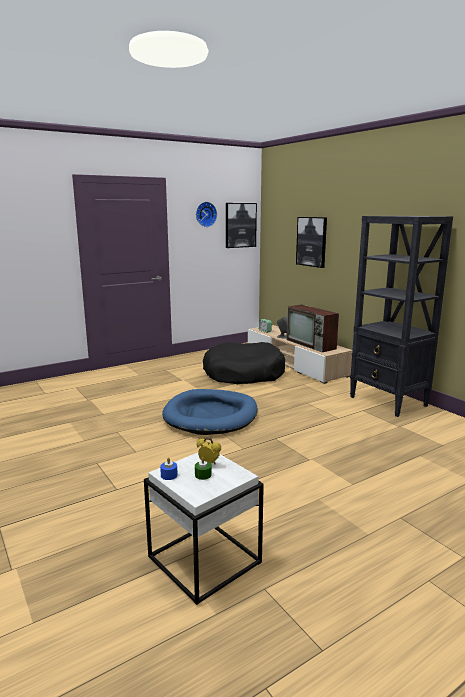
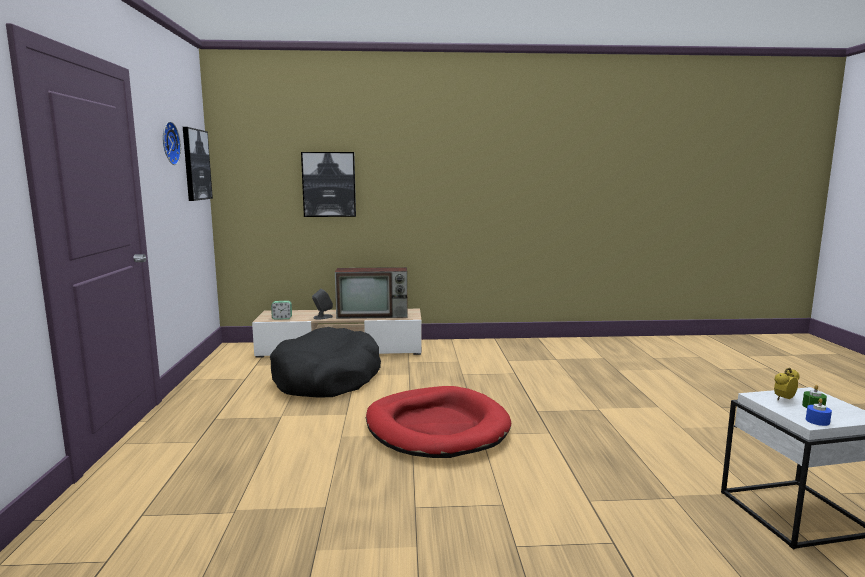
camera: 60 degrees left, 5 degrees down
blue dog bed [162,389,258,435] -> red dog bed [366,386,511,458]
black bookcase [350,216,453,417] -> none

